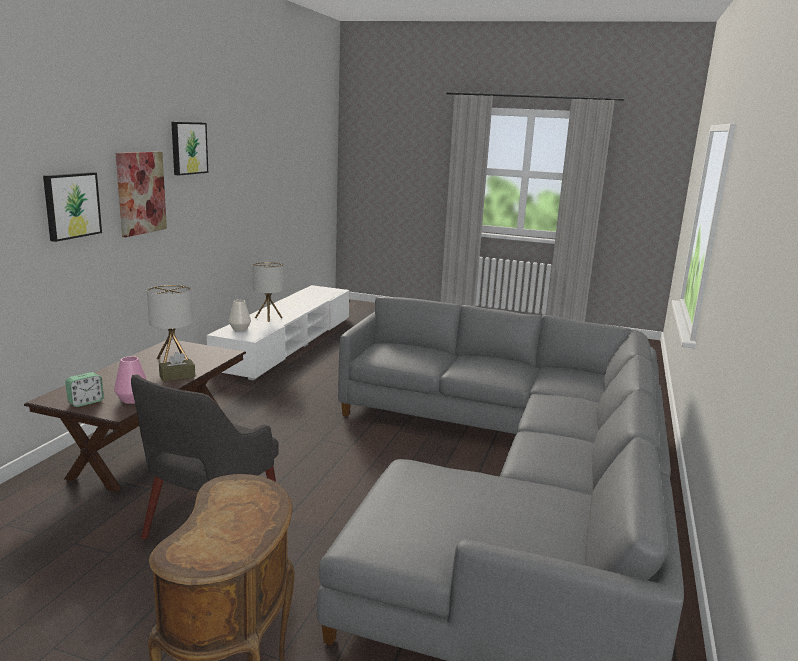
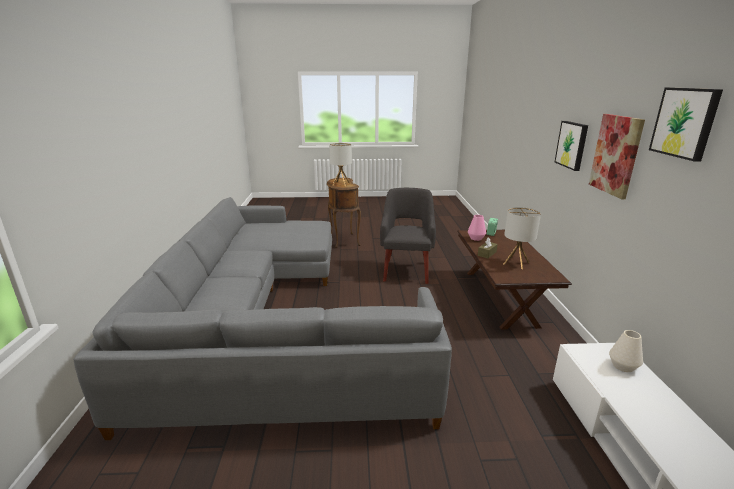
camera: 160 degrees right, 5 degrees up
table lamp [252,262,284,322] -> table lamp moved to [329,143,352,186]

